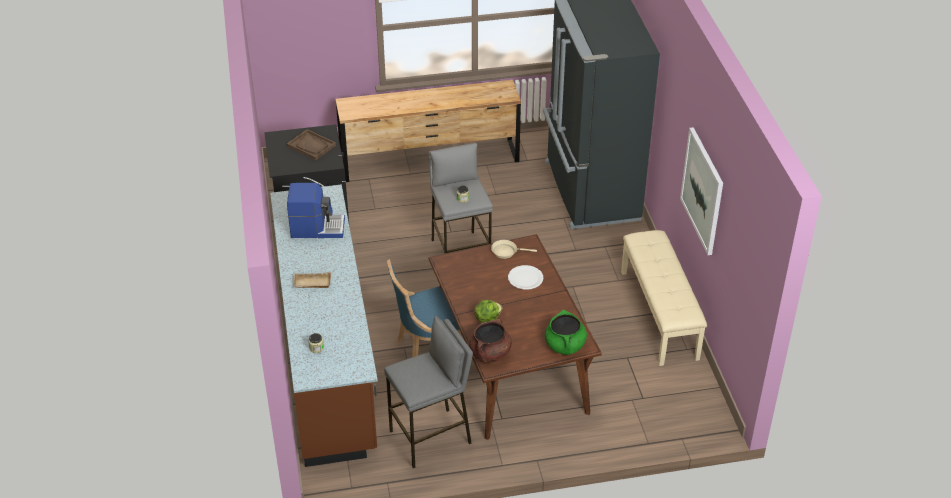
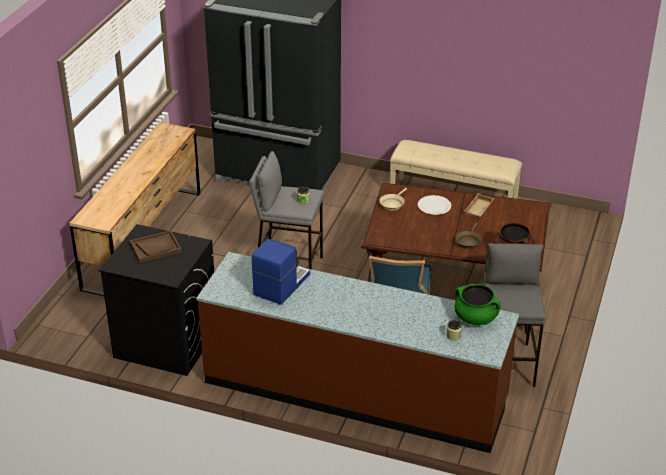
camera: 60 degrees left, 5 degrees down
beige tray [293,272,331,288] -> beige tray moved to [464,193,494,218]
lettuce [474,300,502,323] -> brown frying pan [455,223,482,249]
green cooking pot [545,310,587,355] -> green cooking pot moved to [454,284,501,325]
picture [680,127,723,255] -> none

